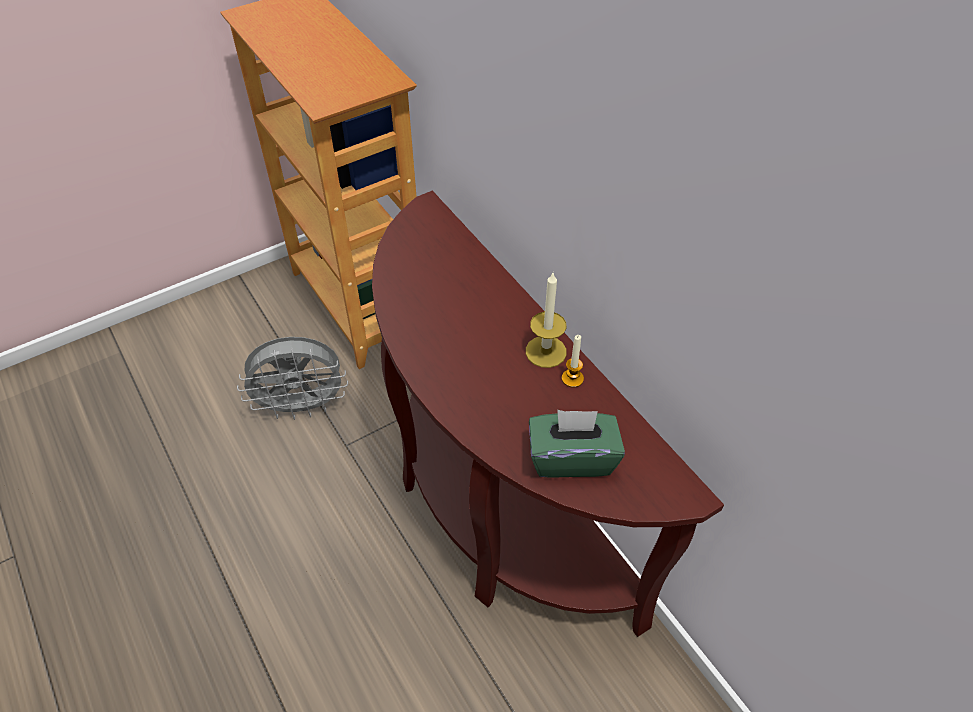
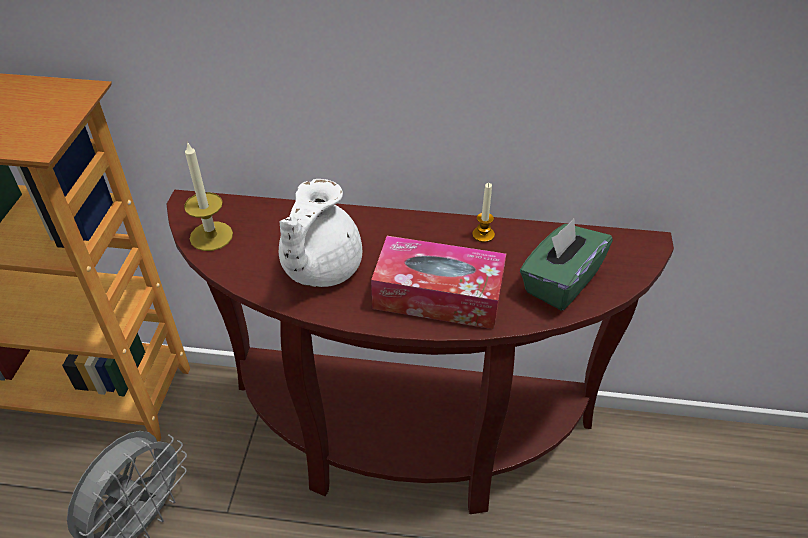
camera: 50 degrees left, 5 degrees down
candle [526,273,566,368] -> candle moved to [184,141,233,251]
none -> white teapot [279,179,362,287]
none -> tissue box [371,236,506,329]

